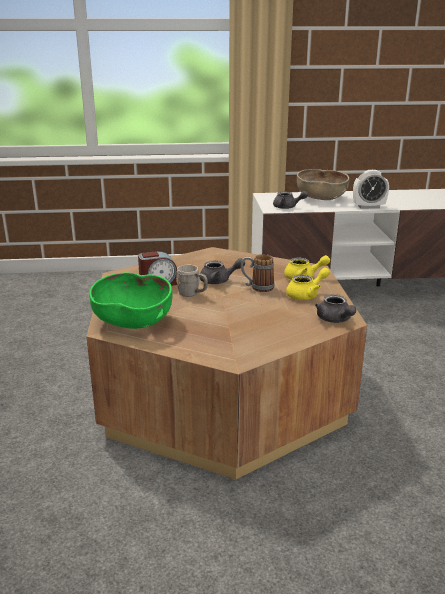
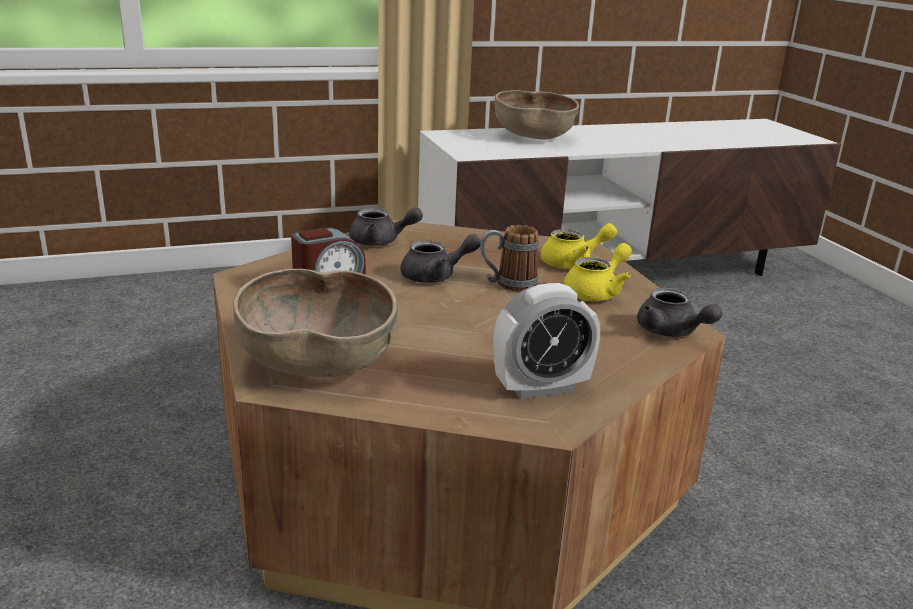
camera: 15 degrees left, 0 degrees up
green bowl [89,272,172,329] -> brown bowl [233,269,398,378]
grey mug [176,265,208,297] -> none
grey teapot [273,191,308,209] -> grey teapot moved to [349,207,423,246]
alarm clock [353,170,389,209] -> alarm clock moved to [493,283,600,399]

